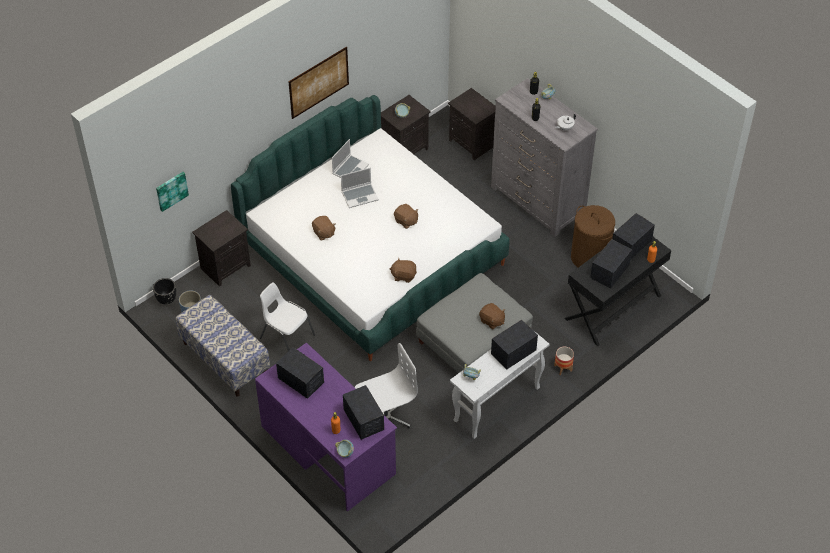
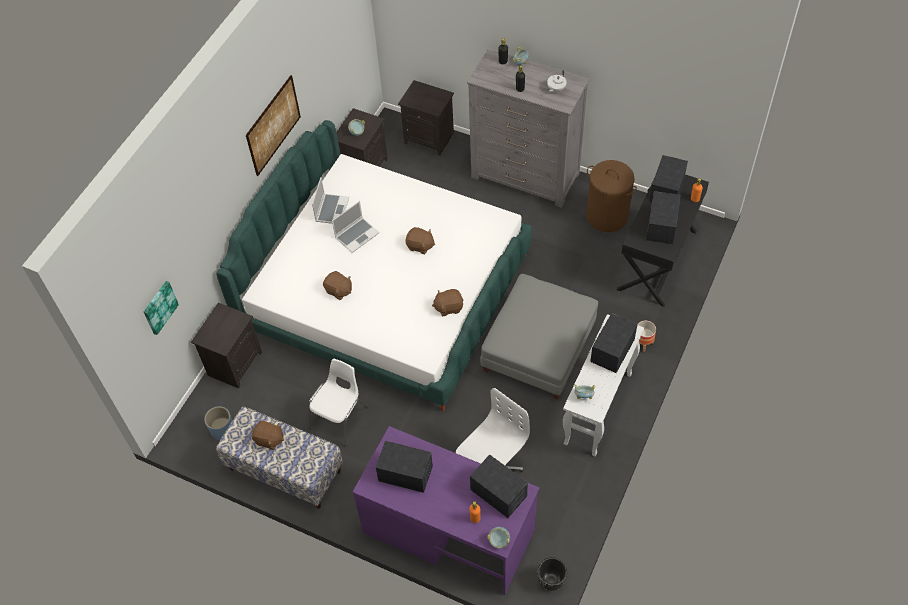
camera: 20 degrees left, 5 degrees up
black planter [153,278,176,304] -> black planter moved to [537,557,567,591]
white chair [260,282,315,351] -> white chair turned 105 degrees clockwise [308,359,369,447]
brown plush toy [479,303,505,329] -> brown plush toy moved to [252,421,284,450]

